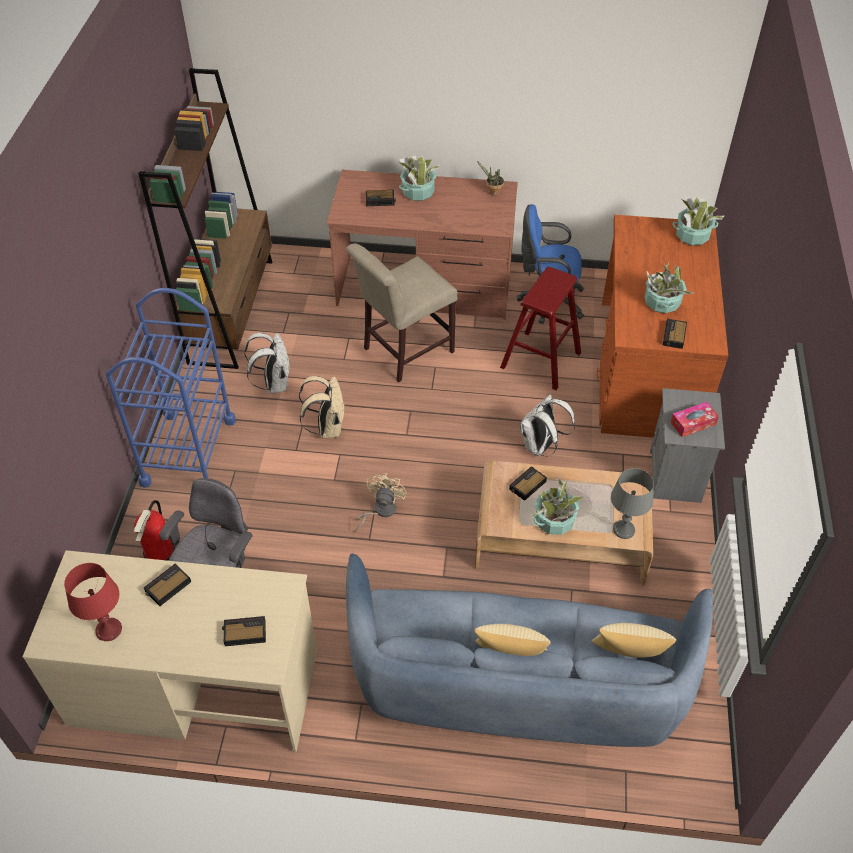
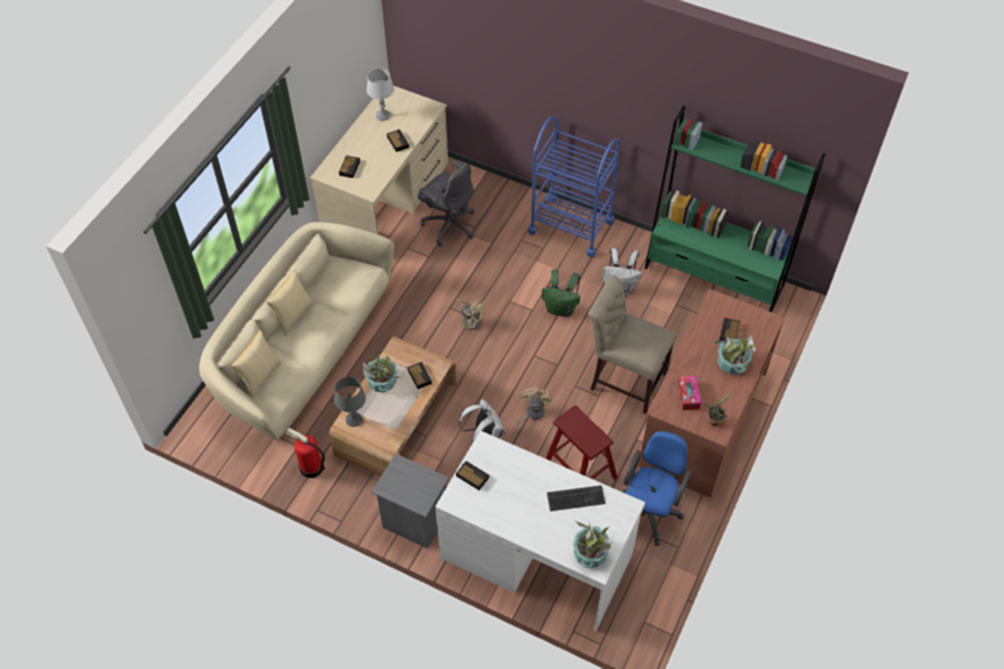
camera: 110 degrees right, 5 degrees up
red table lamp [64,563,122,641] -> grey table lamp [367,68,394,121]
fire extinguisher [134,500,175,561] -> fire extinguisher moved to [286,428,325,478]
brown bookcase [138,68,272,369] -> green bookcase [645,106,826,312]
beige backpack [299,376,345,439] -> green backpack [541,269,581,317]
beige chair [346,243,457,382] -> beige chair turned 45 degrees counterclockwise [588,276,676,414]
blue sofa [346,553,713,747] -> beige sofa [199,222,394,441]
brown desk [597,215,728,438] -> white desk [435,430,645,631]
potted plant [645,263,694,313] -> none
tissue box [670,402,719,437] -> tissue box moved to [678,375,701,410]
none -> beige fan [515,386,553,433]
none -> keyboard [547,485,606,511]

